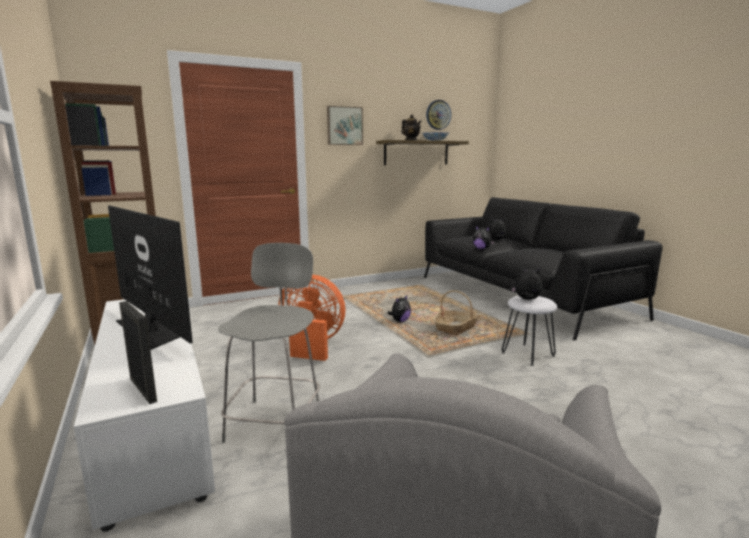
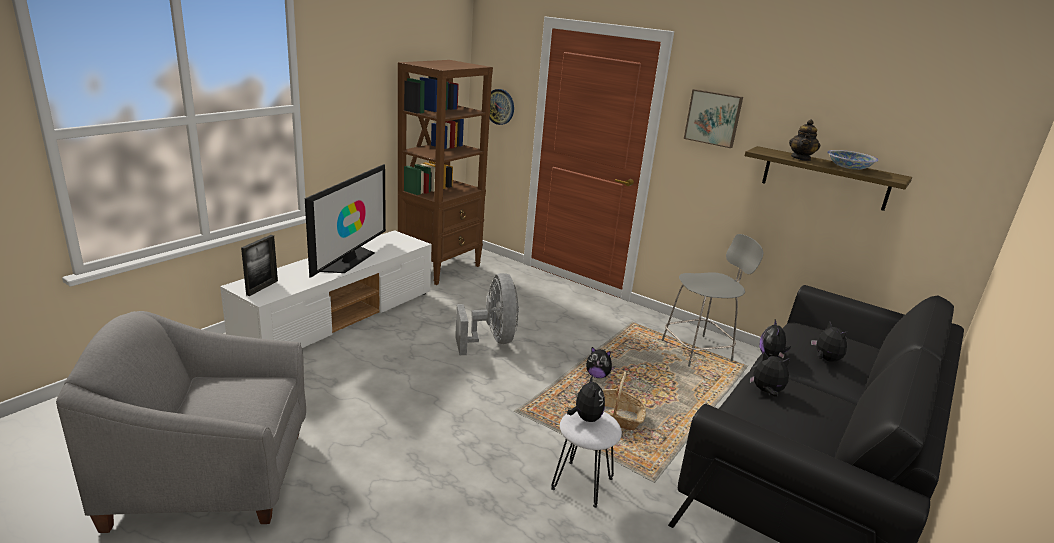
camera: 60 degrees right, 10 degrees up
grey stool [218,243,320,443] -> grey stool moved to [662,234,763,367]
orange fan [279,274,346,361] -> grey fan [455,273,519,355]
wall clock [426,100,451,130] -> wall clock moved to [490,89,514,125]
none -> plush toy [750,352,790,397]

